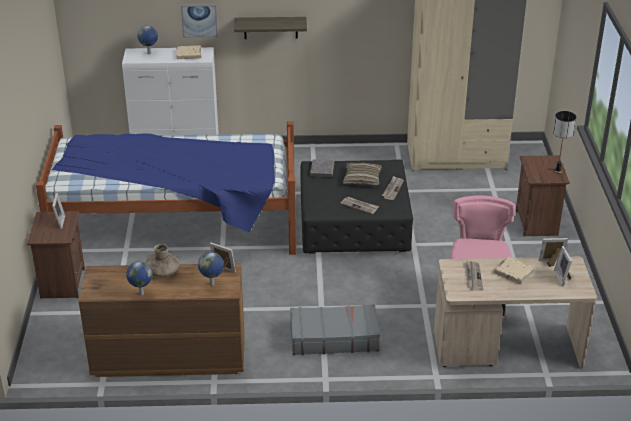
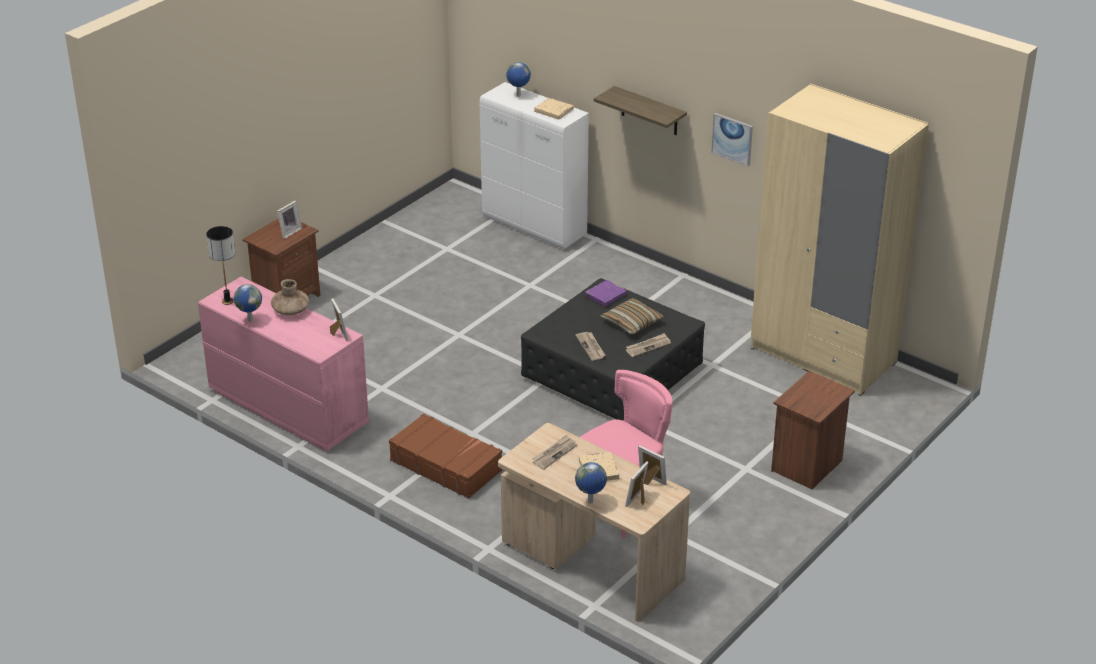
camera: 40 degrees right, 0 degrees up
bed [36,121,296,255] -> none
brown dresser [79,263,245,377] -> pink dresser [198,276,369,451]
picture [181,4,218,37] -> picture moved to [711,113,753,166]
globe [198,252,224,286] -> globe moved to [575,462,607,504]
grey suitcase [290,304,380,355] -> brown suitcase [389,414,502,499]
grey book [310,159,335,177] -> purple book [585,280,627,306]
table lamp [553,111,577,174] -> table lamp moved to [206,226,235,305]

